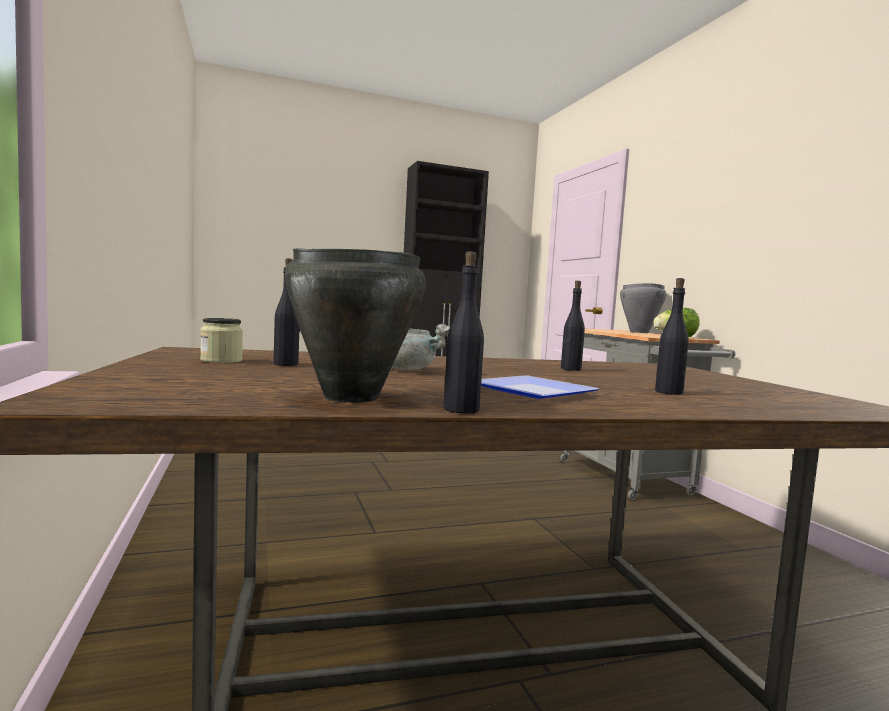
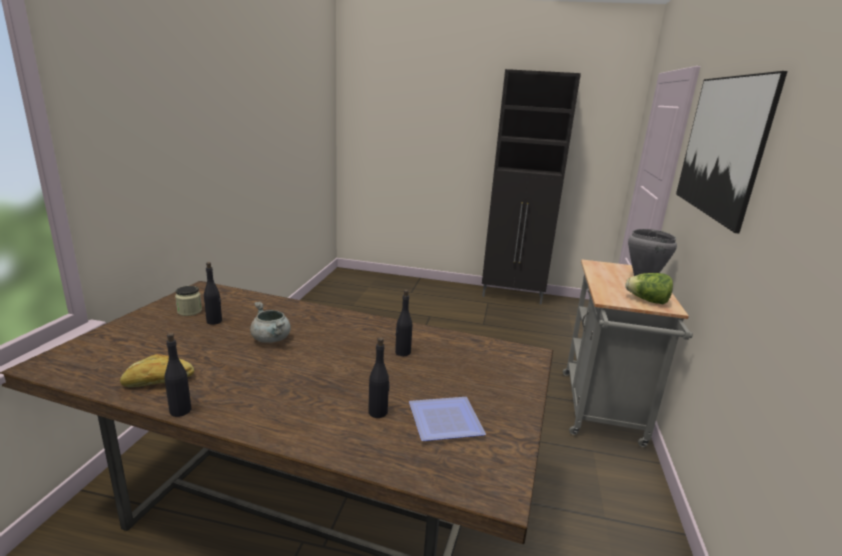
camera: 30 degrees right, 15 degrees up
black cooking pot [285,249,426,403] -> bread [120,354,194,387]
plate [481,375,599,399] -> plate moved to [409,397,486,441]
none -> picture [676,71,788,233]

